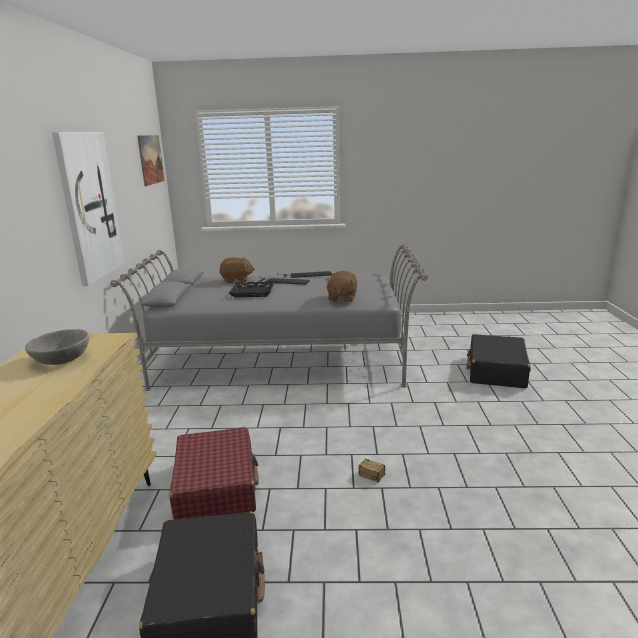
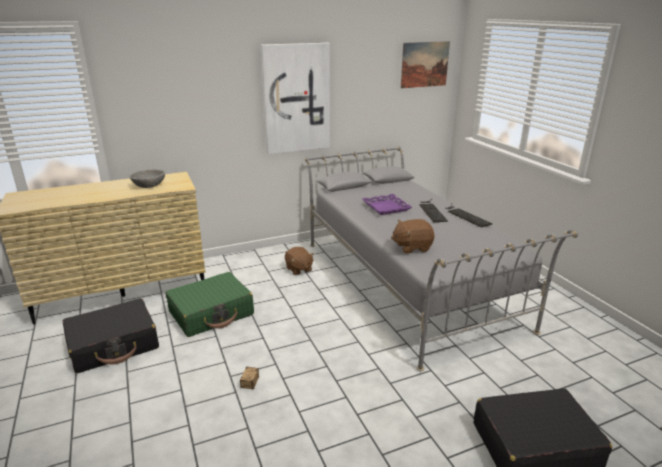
camera: 65 degrees right, 5 degrees up
red suitcase [170,427,259,520] -> green suitcase [166,272,254,337]
brown plush toy [219,257,255,283] -> brown plush toy moved to [285,247,314,275]
black tray [228,281,275,297] -> purple tray [362,194,412,215]

